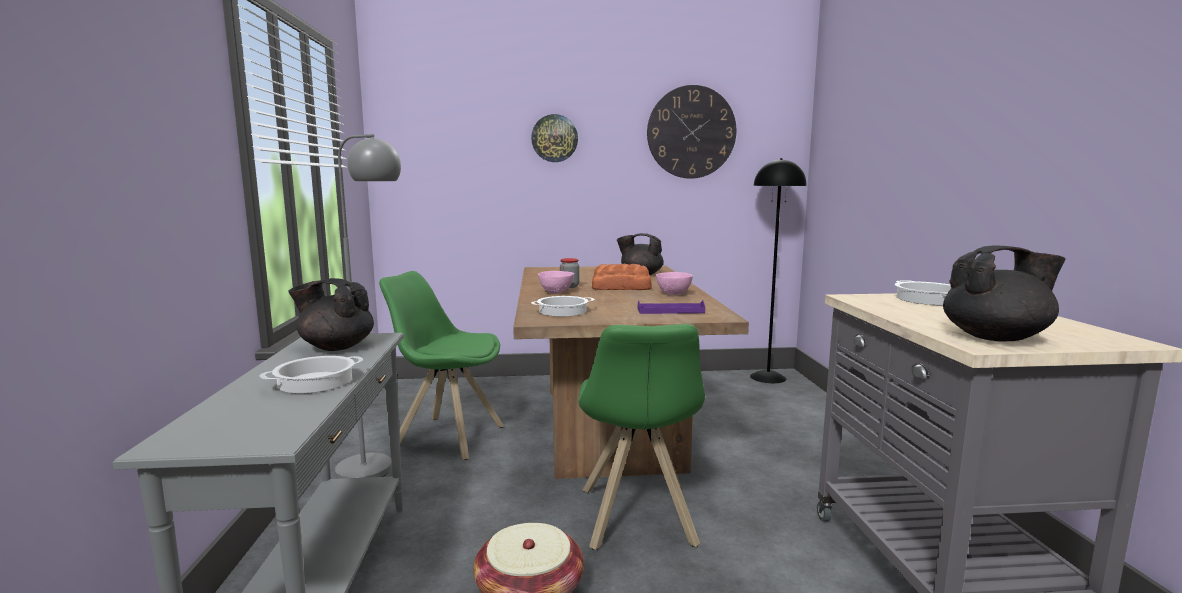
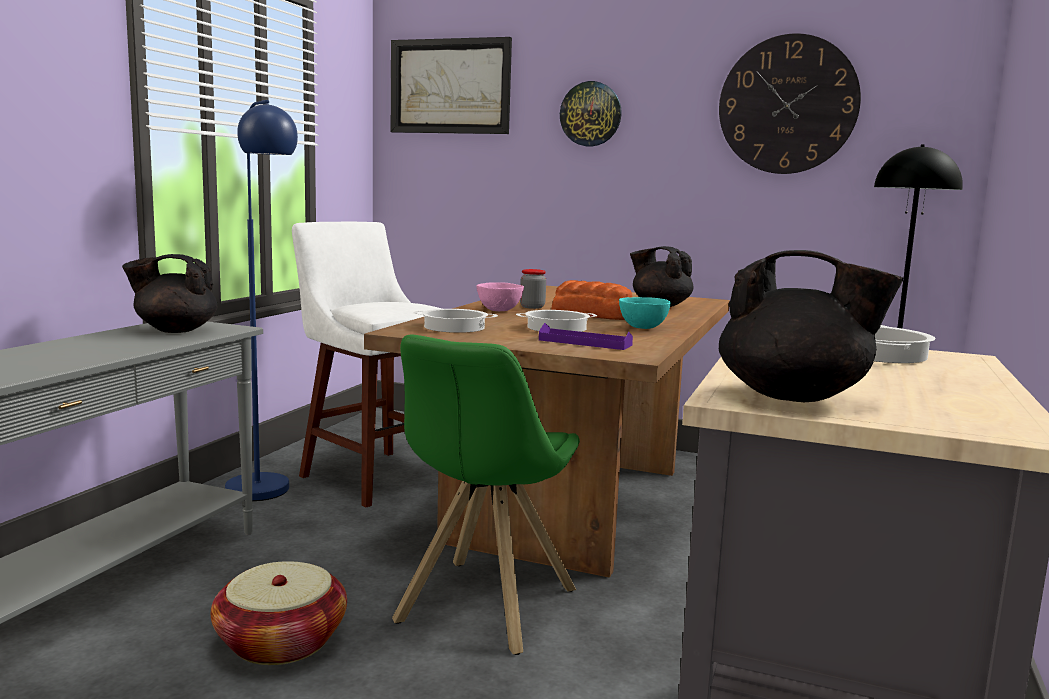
camera: 25 degrees right, 0 degrees up
cooking pot [259,356,364,393] -> cooking pot moved to [516,310,597,332]
black teapot [289,278,374,351] -> black teapot turned 45 degrees counterclockwise [122,254,217,333]
grey floor lamp [335,134,401,479] -> blue floor lamp [225,100,298,501]
green chair [379,271,504,460] -> white stool [292,222,442,507]
pink bowl [656,272,693,295] -> turquoise bowl [619,297,671,329]
none -> picture [391,37,512,134]

